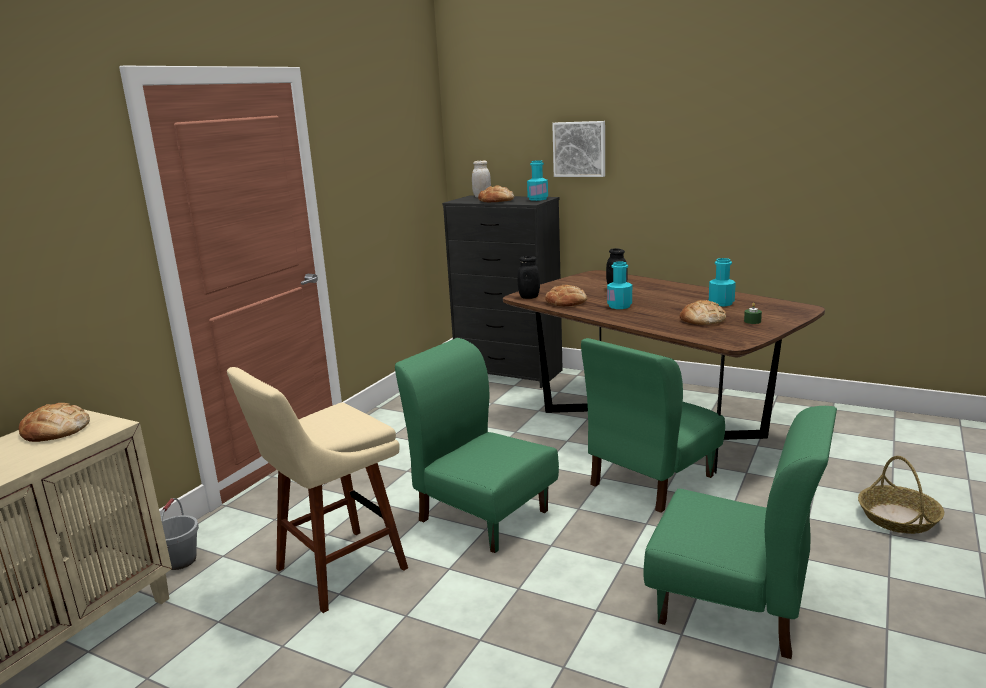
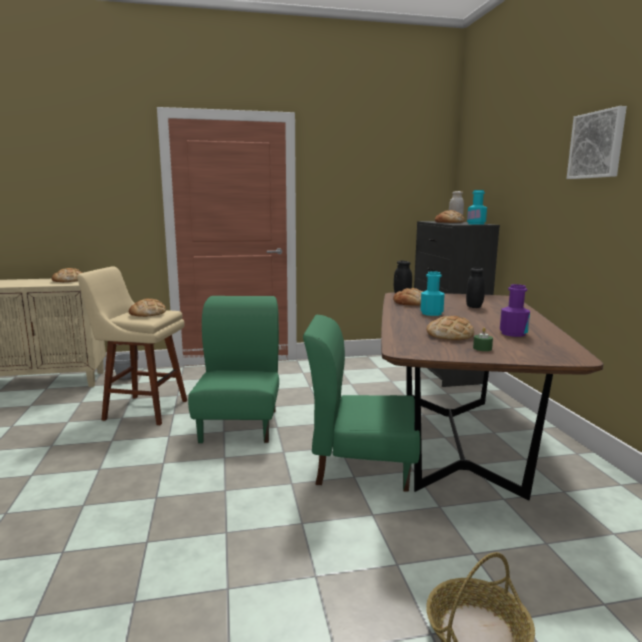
camera: 50 degrees right, 5 degrees down
picture [552,121,605,177] -> picture moved to [566,106,627,179]
green chair [643,406,837,659] -> none
turquoise bottle [709,258,736,306] -> purple bottle [500,284,530,337]
none -> bread [129,298,166,317]

